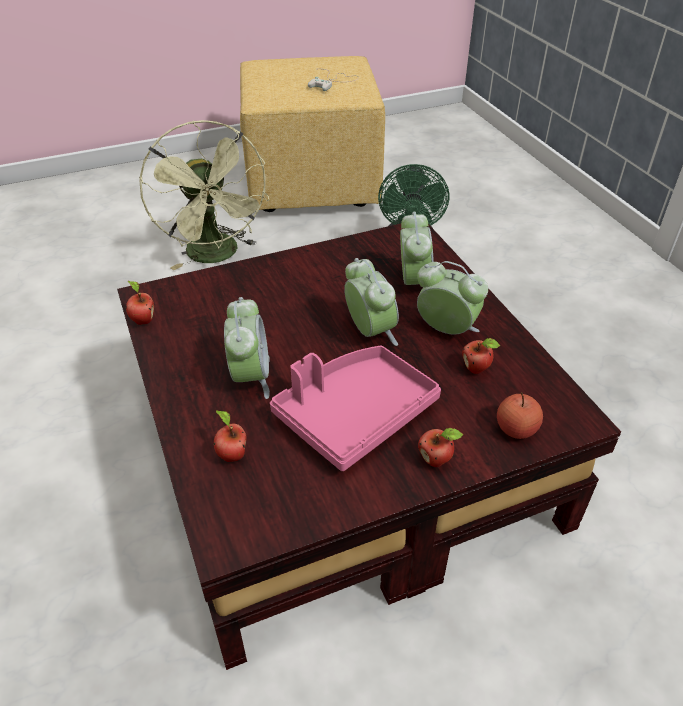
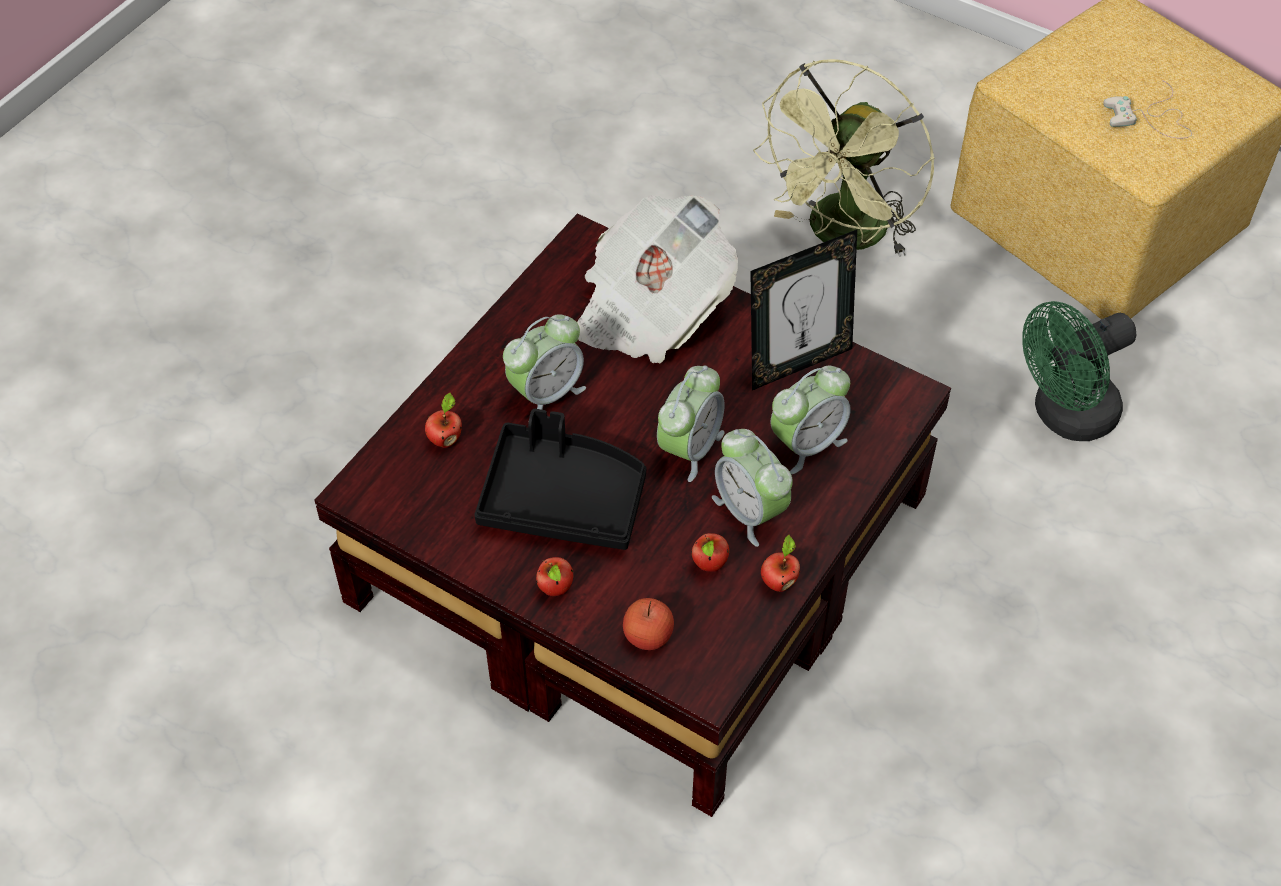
camera: 55 degrees right, 10 degrees up
apple [126,281,154,325] -> apple moved to [761,535,800,592]
pink tray [270,346,441,471] -> black tray [474,409,647,550]
alarm clock [417,261,488,334] -> alarm clock turned 150 degrees clockwise [712,429,793,547]
none -> newspaper [577,195,738,363]
none -> picture frame [750,229,857,390]

